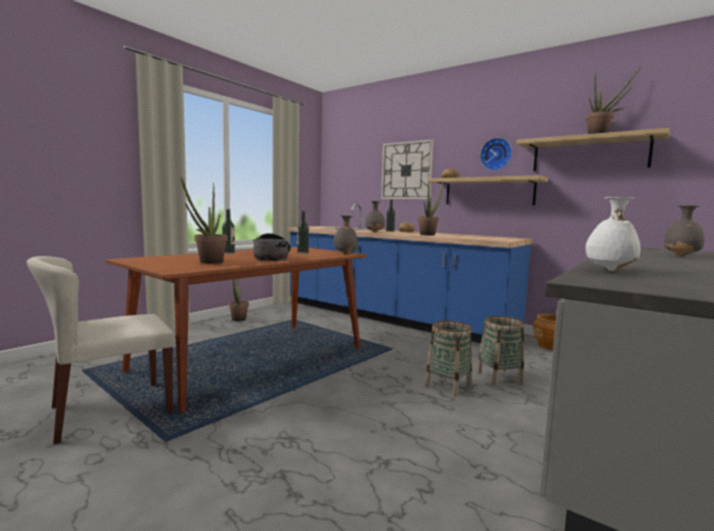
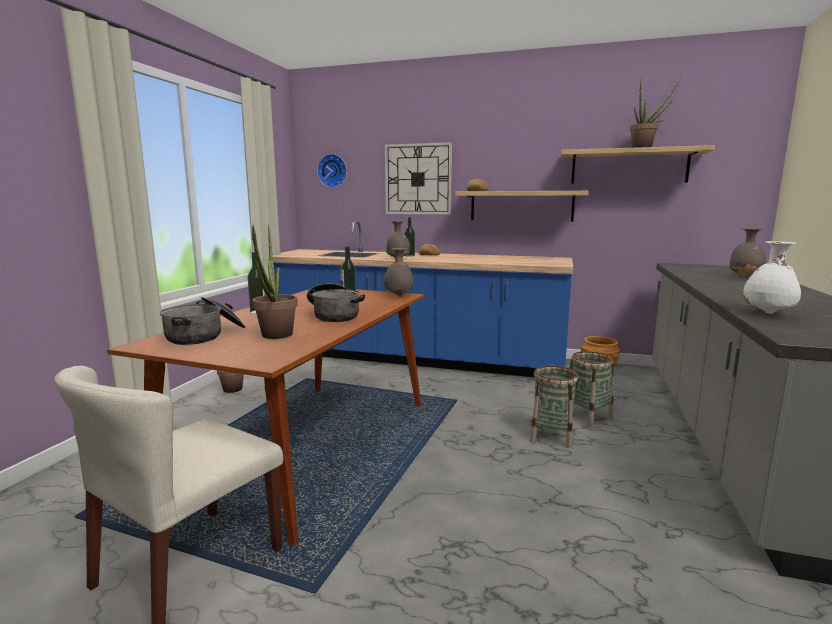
camera: 20 degrees left, 5 degrees up
potted plant [418,183,443,236] -> none
wall clock [480,138,512,171] -> wall clock moved to [317,154,347,188]
none -> cooking pot [160,297,245,345]

